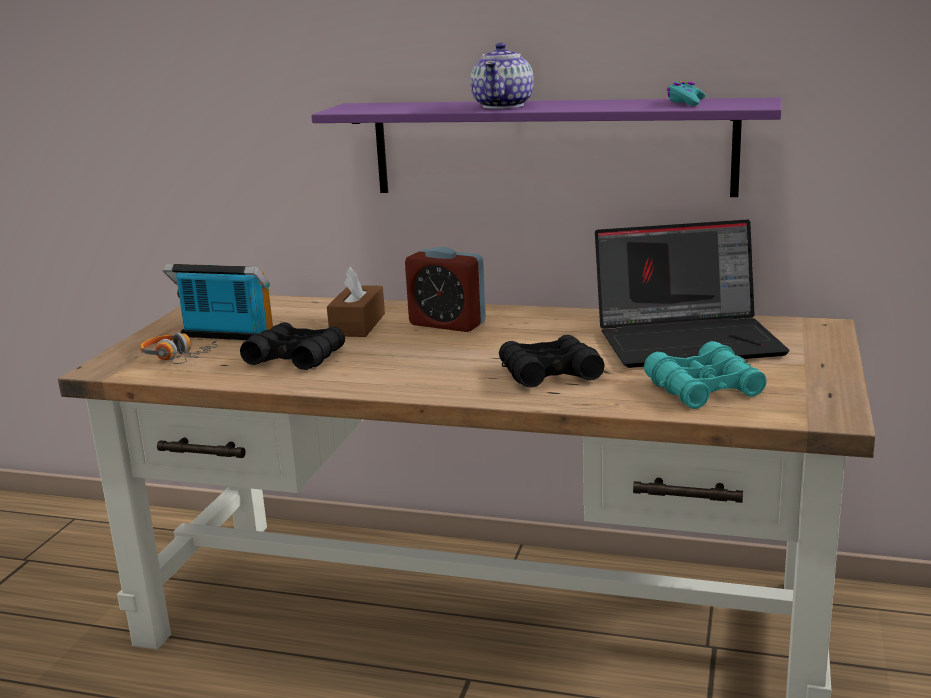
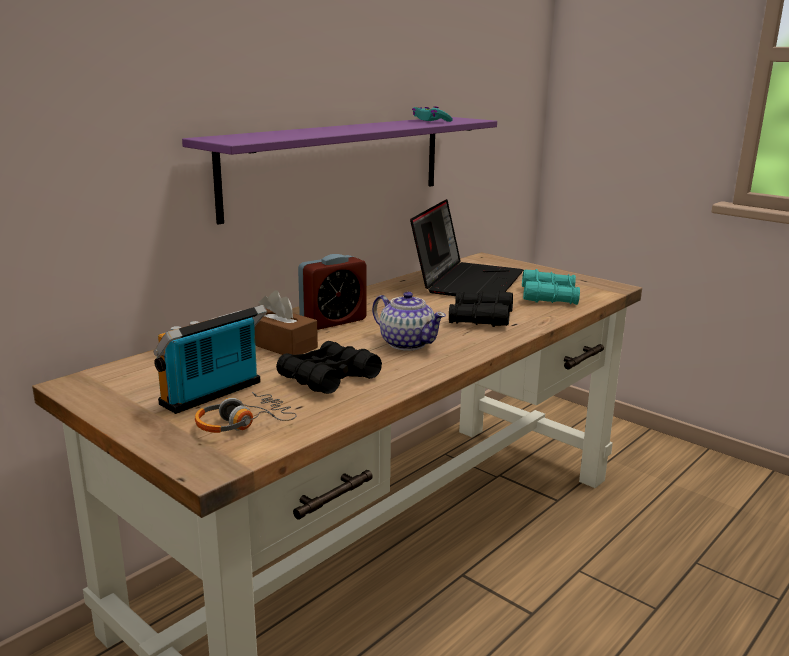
camera: 65 degrees left, 0 degrees up
teapot [470,42,534,109] -> teapot moved to [372,292,446,351]

